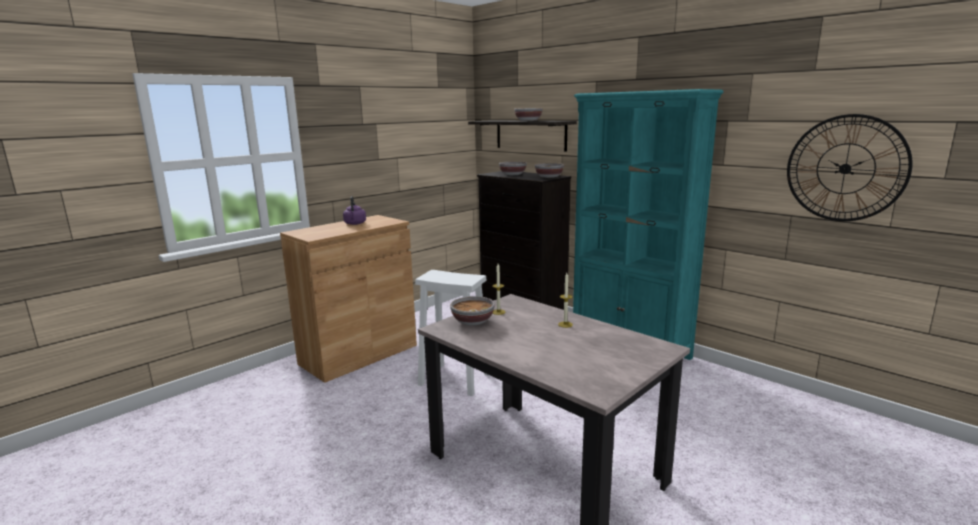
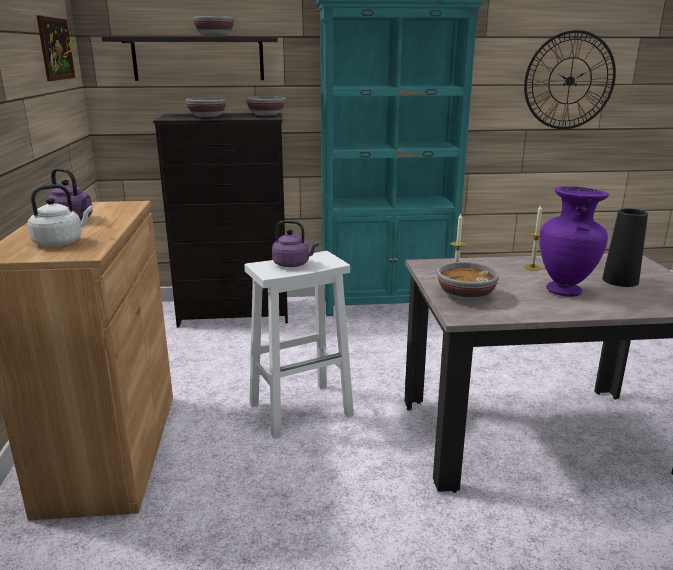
camera: 50 degrees left, 5 degrees up
none -> white kettle [28,184,93,247]
none -> picture [37,16,76,81]
none -> purple kettle [272,220,319,267]
none -> purple vase [540,186,609,297]
none -> black vase [602,209,648,287]

